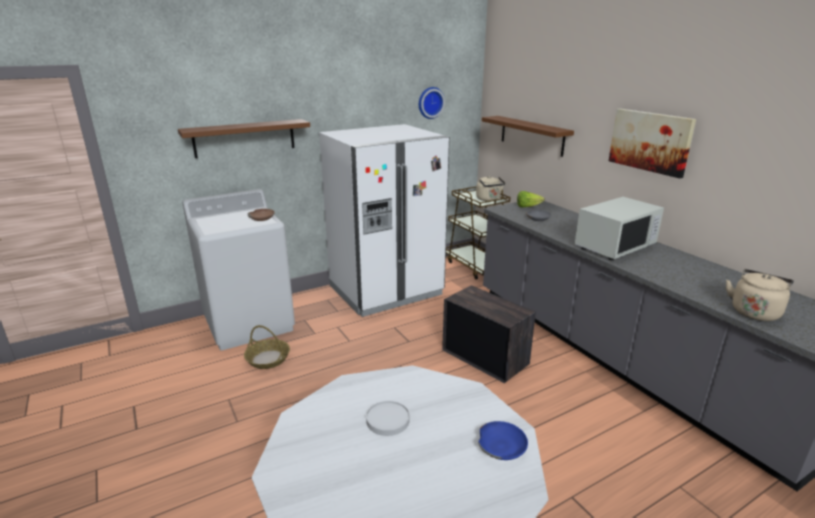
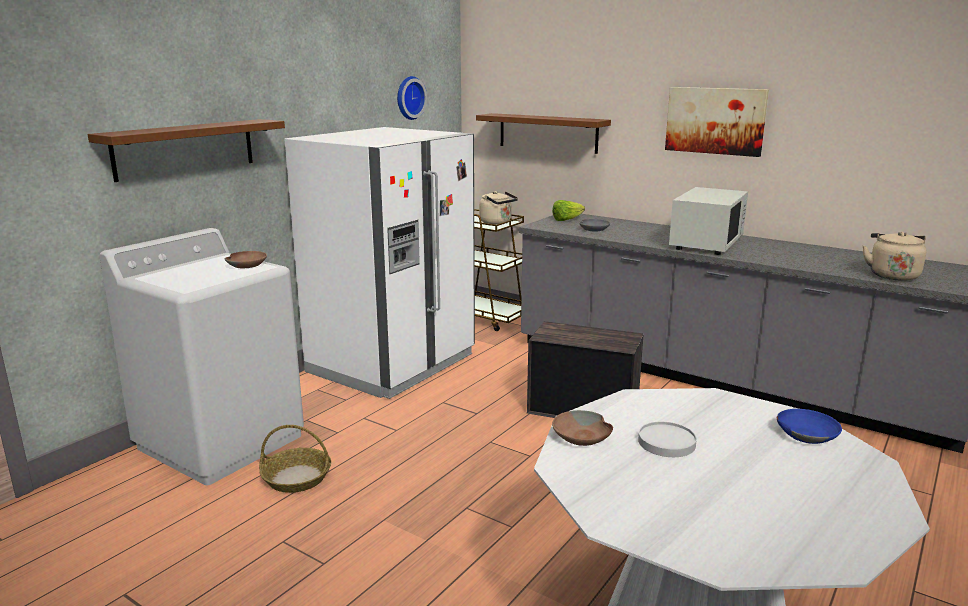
camera: 25 degrees left, 5 degrees down
none -> brown bowl [552,410,613,446]

